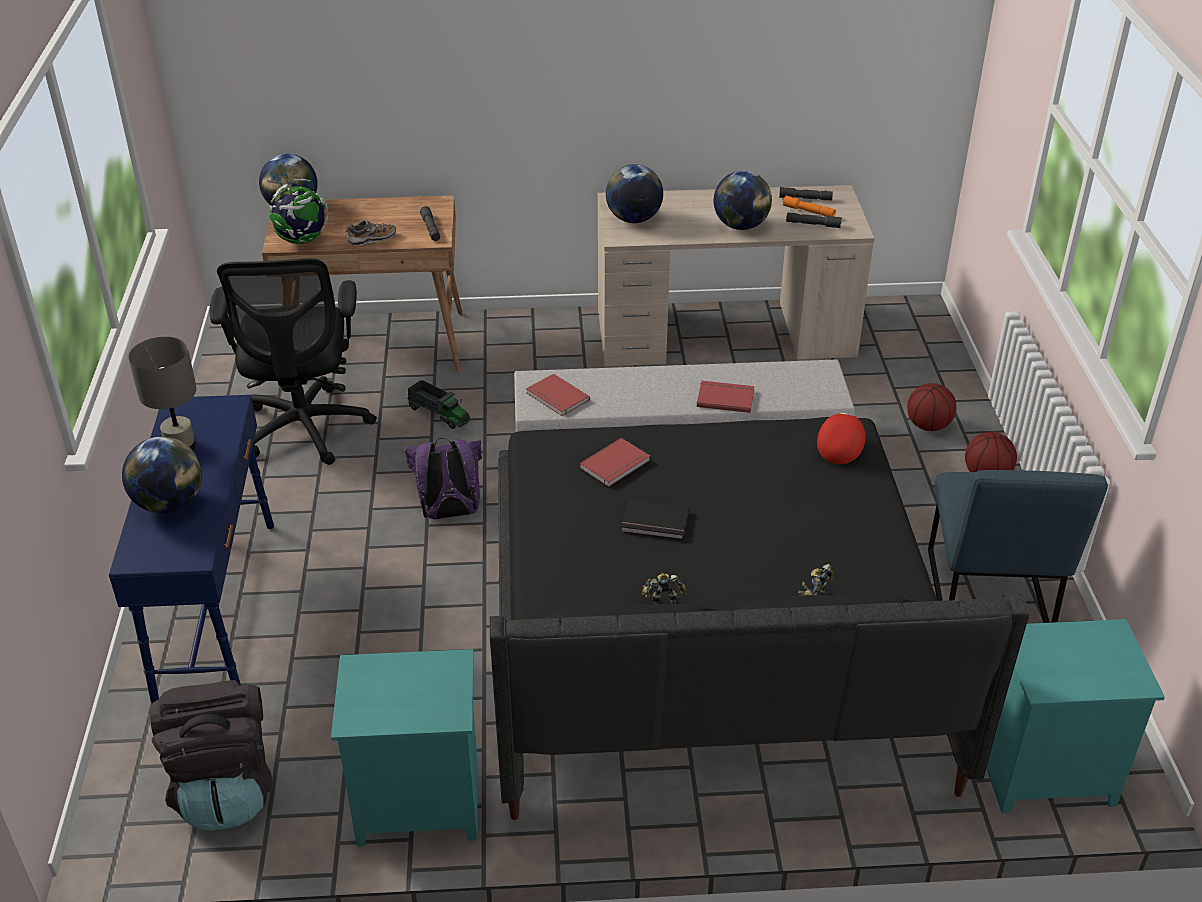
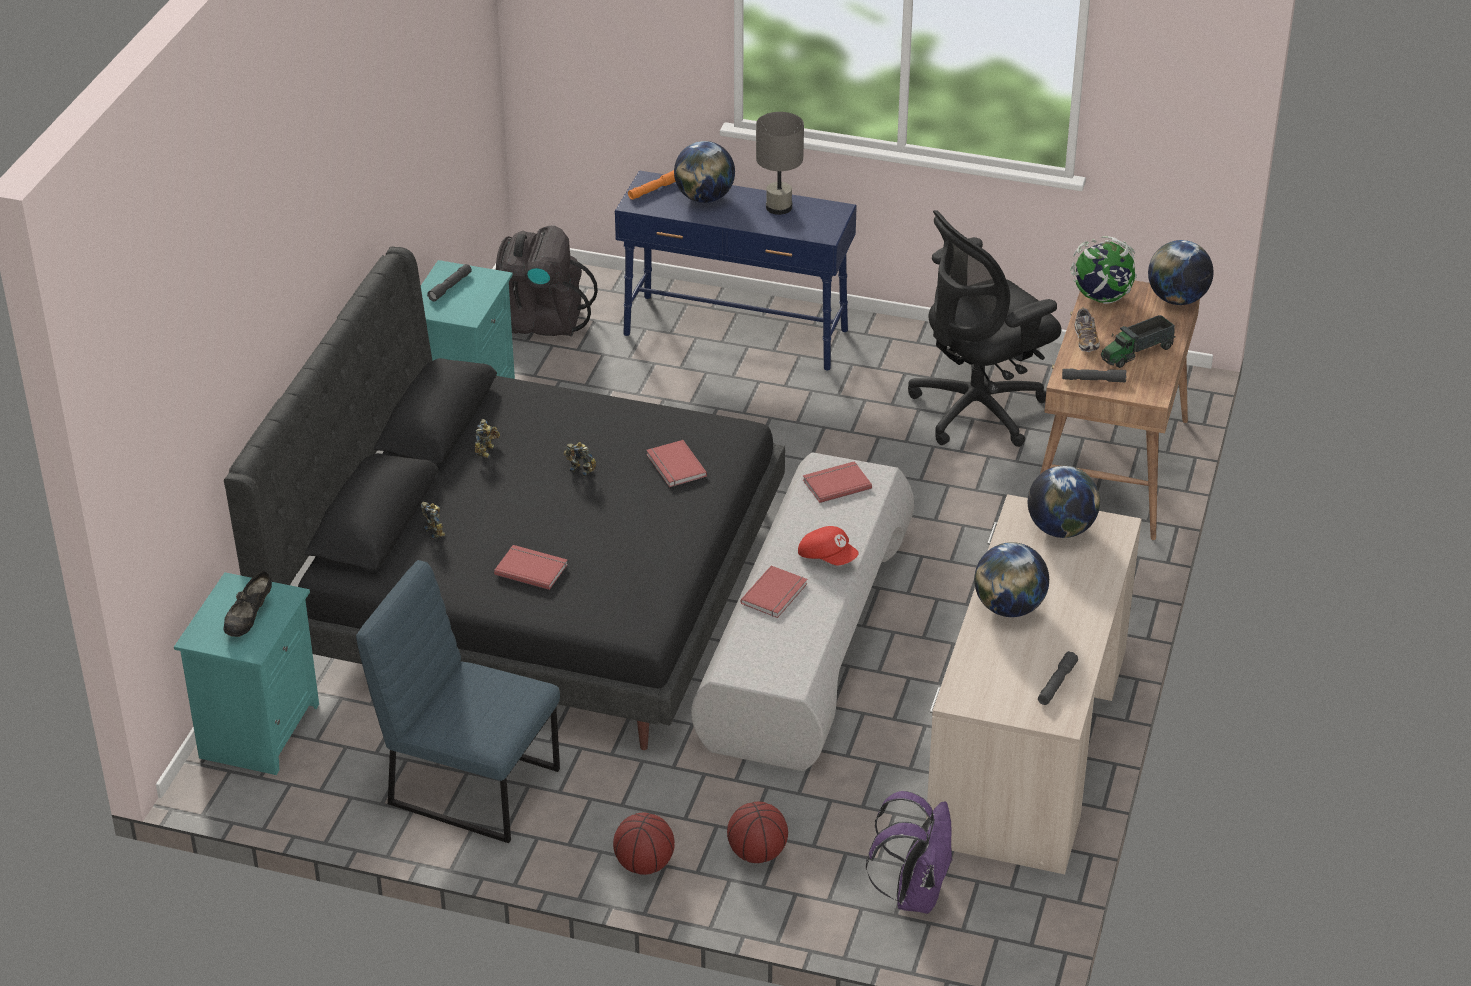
camera: 110 degrees right, 0 degrees up
black office chair [210,258,377,465] -> black office chair turned 45 degrees counterclockwise [908,210,1062,447]
purple backpack [405,438,482,519] -> purple backpack moved to [866,791,953,914]
toy truck [407,380,470,429] -> toy truck moved to [1101,315,1175,368]
black book [621,499,689,540] -> toy robot [564,442,596,477]
orange flashlight [783,195,836,217] -> orange flashlight moved to [628,170,676,200]
grey flashlight [786,213,842,228] -> grey flashlight moved to [427,264,472,302]
red cap [817,412,865,464] -> red cap moved to [798,526,859,565]
none -> black shoe [223,571,272,637]
none -> red book [494,545,568,590]

